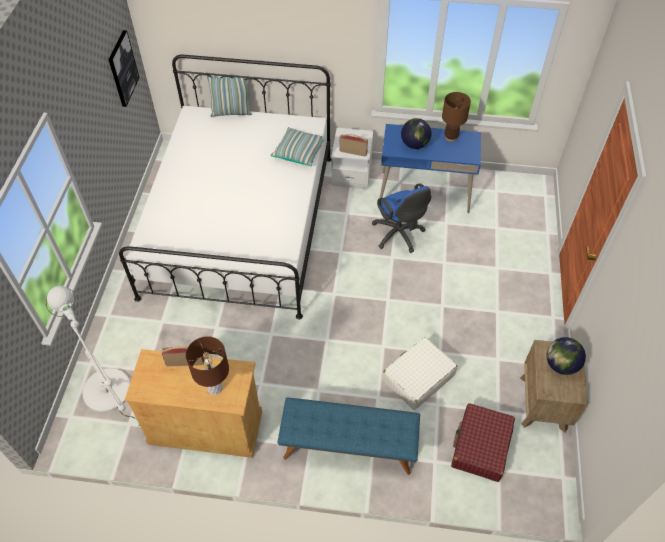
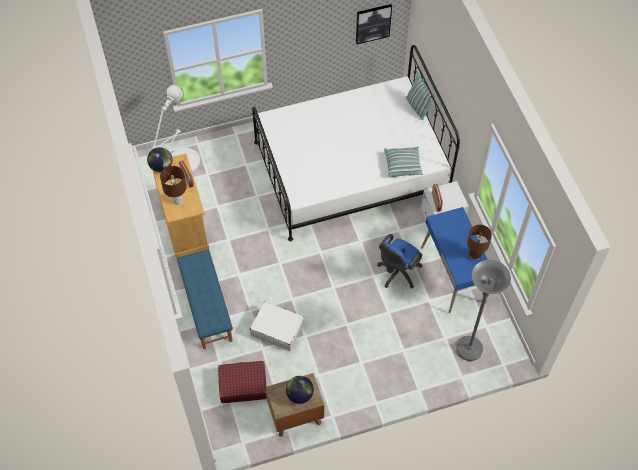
camera: 65 degrees right, 5 degrees up
globe [401,118,432,149] -> globe moved to [147,147,172,172]
none -> grey floor lamp [456,260,511,361]

